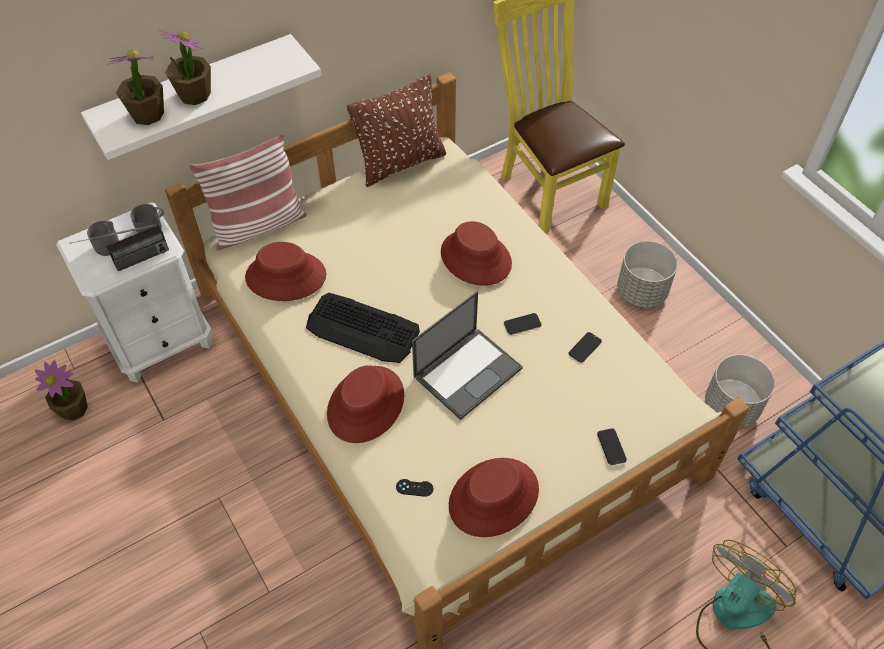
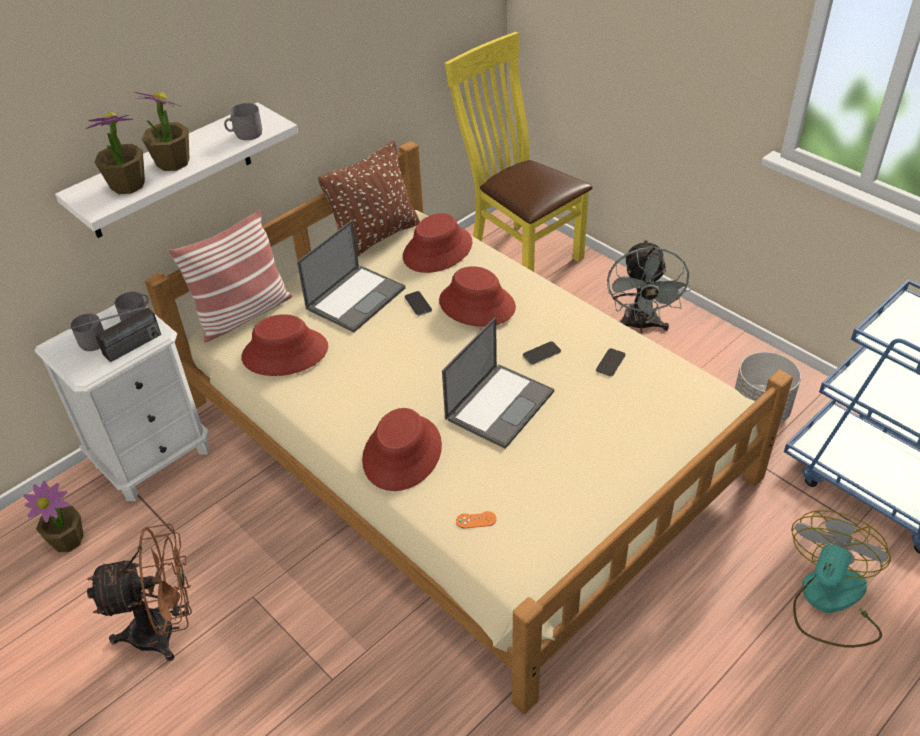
camera: 10 degrees left, 10 degrees down
keyboard [306,293,420,363] -> none
black game controller [396,479,433,497] -> orange game controller [456,511,497,528]
red hat [449,458,539,537] -> red hat moved to [403,213,472,273]
phone [597,428,627,465] -> phone moved to [405,291,432,316]
grey planter [617,241,678,308] -> grey fan [607,239,691,333]
none -> brown fan [87,523,192,661]
none -> grey mug [224,103,262,140]
none -> laptop [297,220,405,332]

